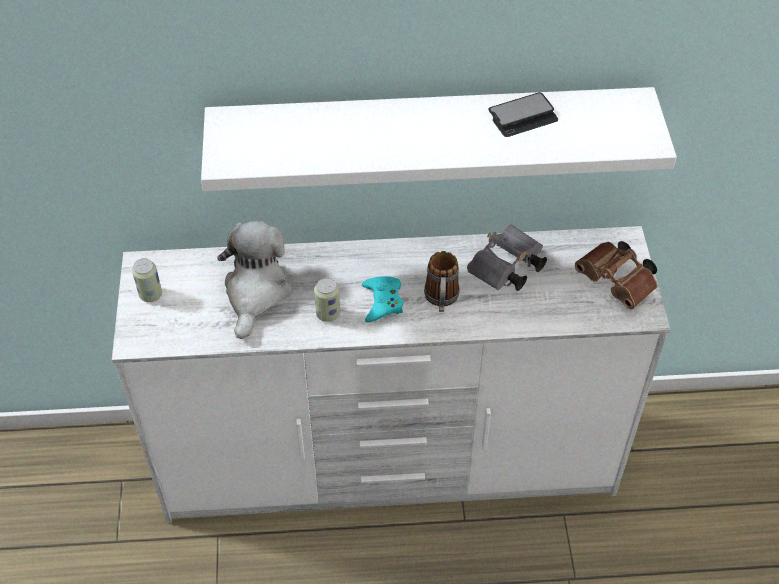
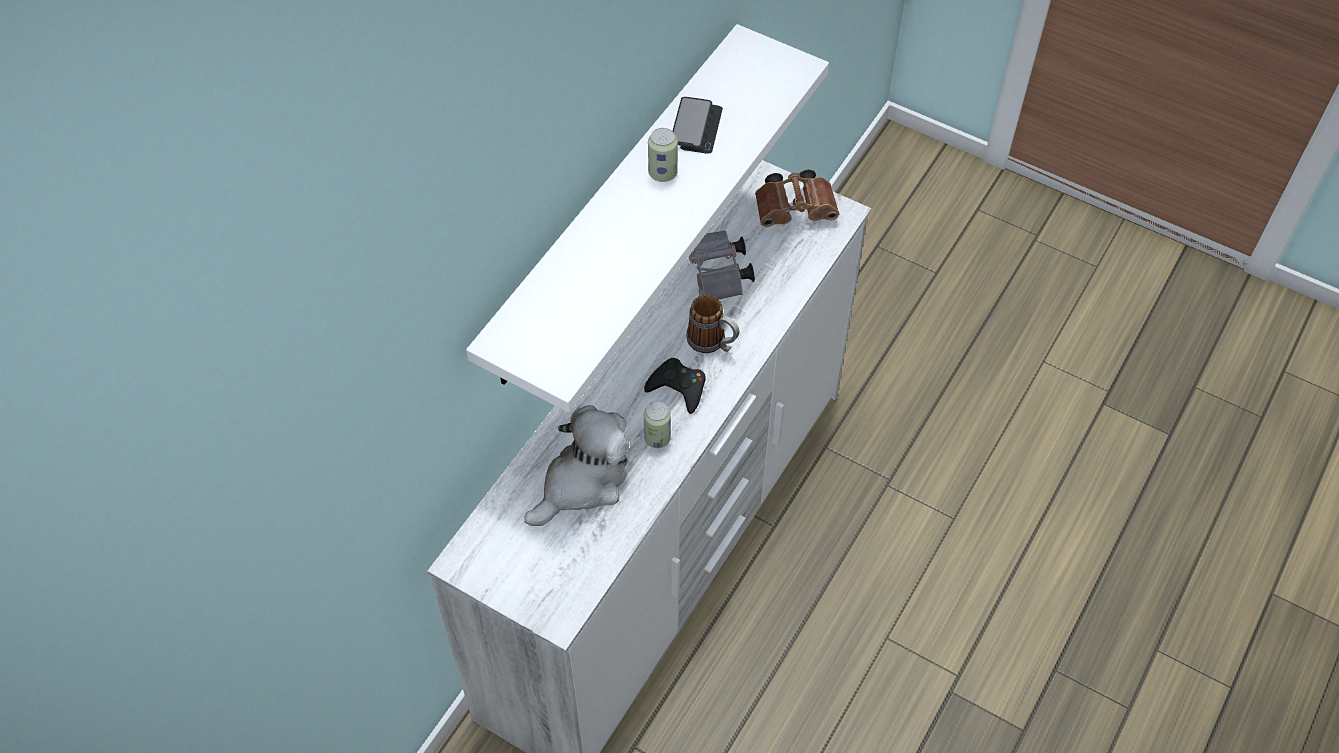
camera: 55 degrees left, 5 degrees up
can [132,258,162,302] -> can moved to [648,128,678,182]
plush toy [217,221,292,339] -> plush toy turned 90 degrees clockwise [524,405,630,526]
turquoise game controller [362,276,403,322] -> black game controller [644,358,706,414]

